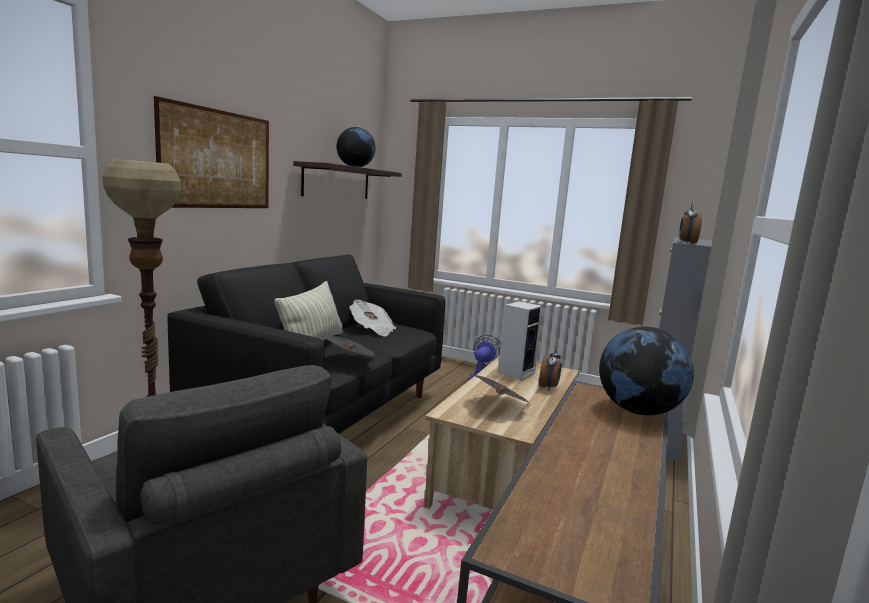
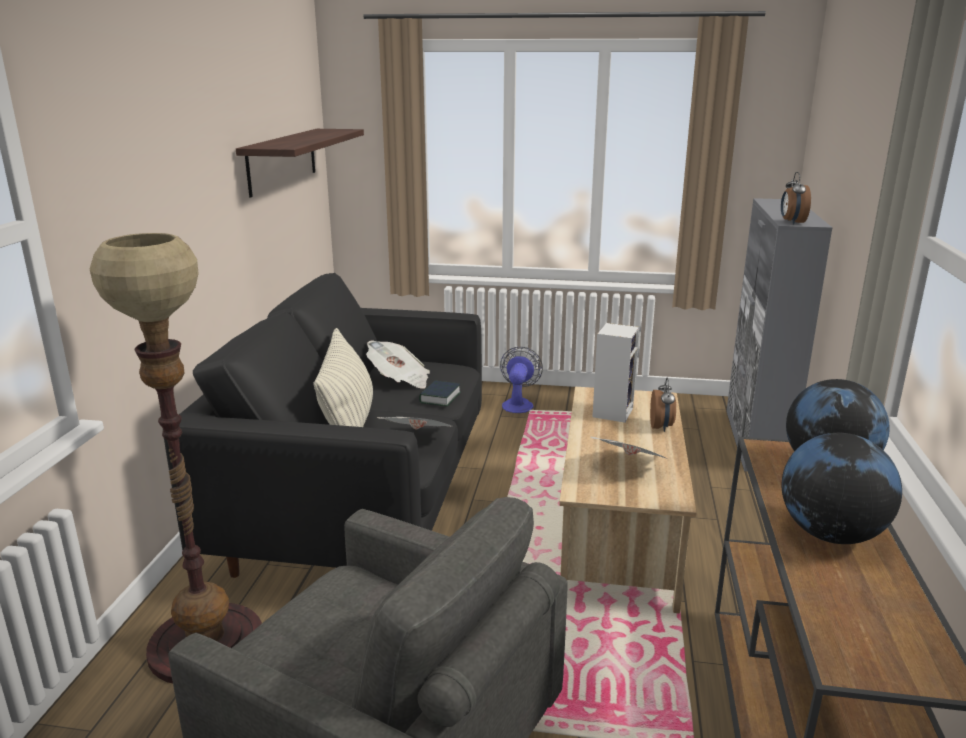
camera: 15 degrees left, 10 degrees up
picture [154,96,269,208] -> none
globe [337,127,376,167] -> globe moved to [782,433,902,544]
none -> book [419,381,461,406]

